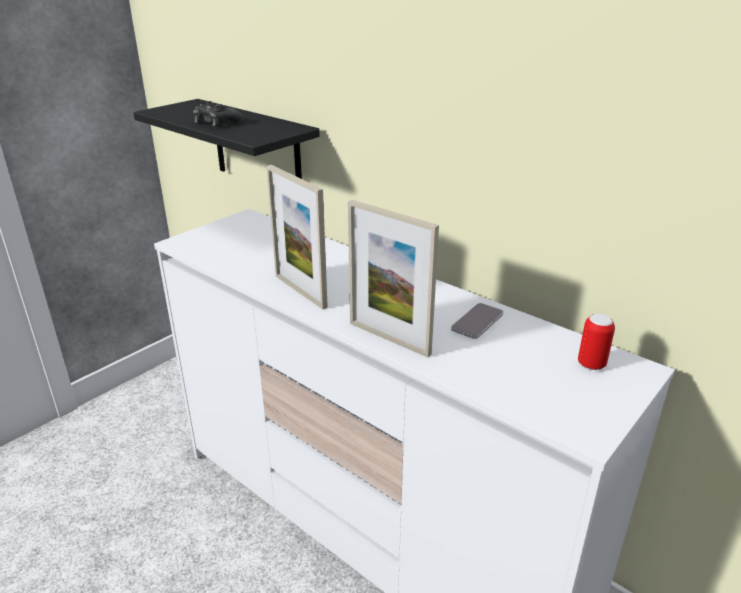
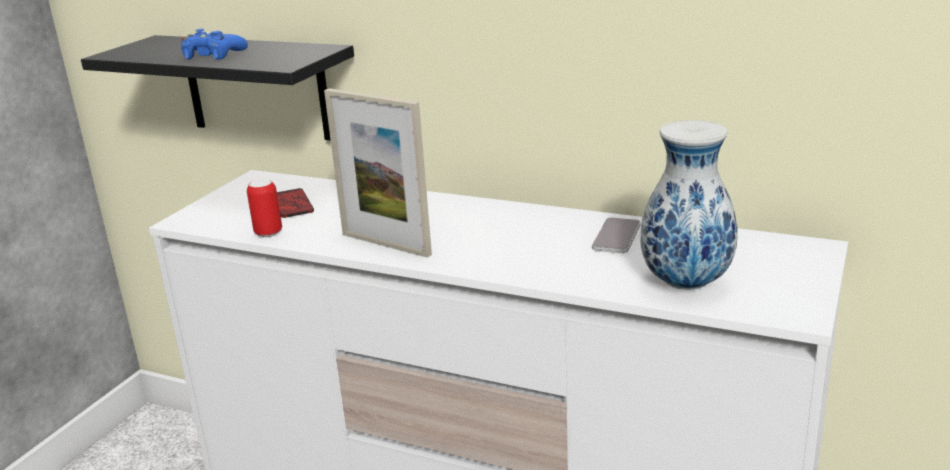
camera: 15 degrees left, 5 degrees down
black game controller [193,101,243,127] -> blue game controller [181,29,248,60]
picture frame [348,200,439,357] -> none
can [578,314,615,370] -> can moved to [247,178,282,237]
none -> phone [277,188,314,218]
none -> vase [641,120,737,290]

